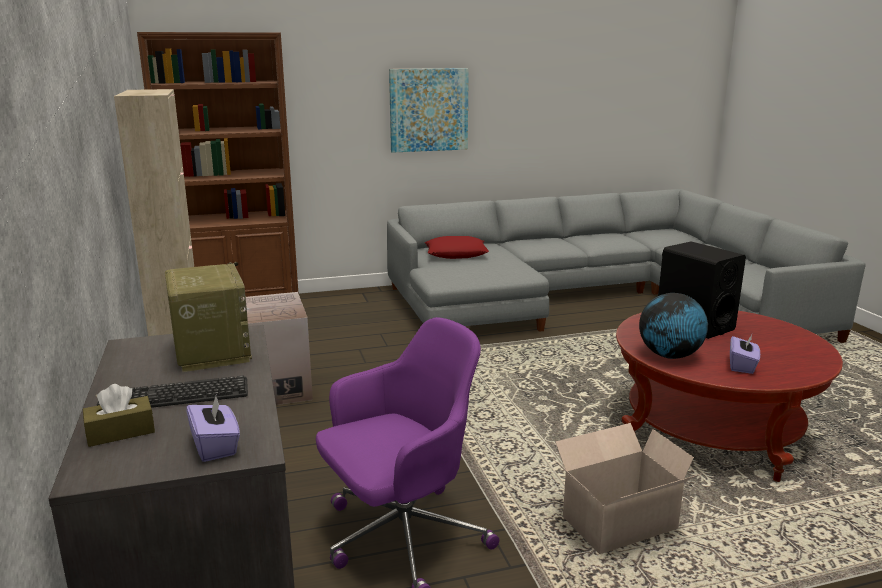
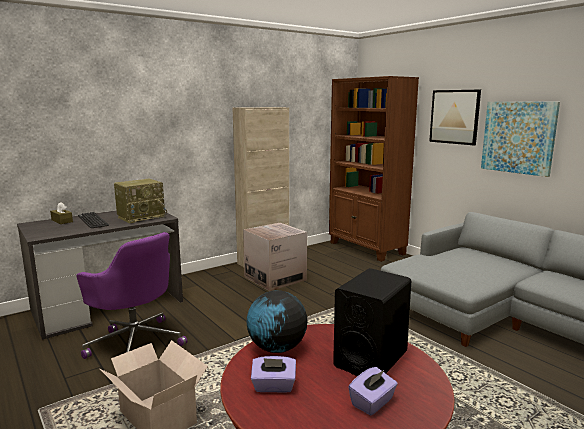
camera: 70 degrees right, 5 degrees down
purple tissue box [186,396,240,462] -> purple tissue box moved to [348,367,398,416]
red pillow [425,236,489,259] -> none
none -> picture [429,90,481,145]

